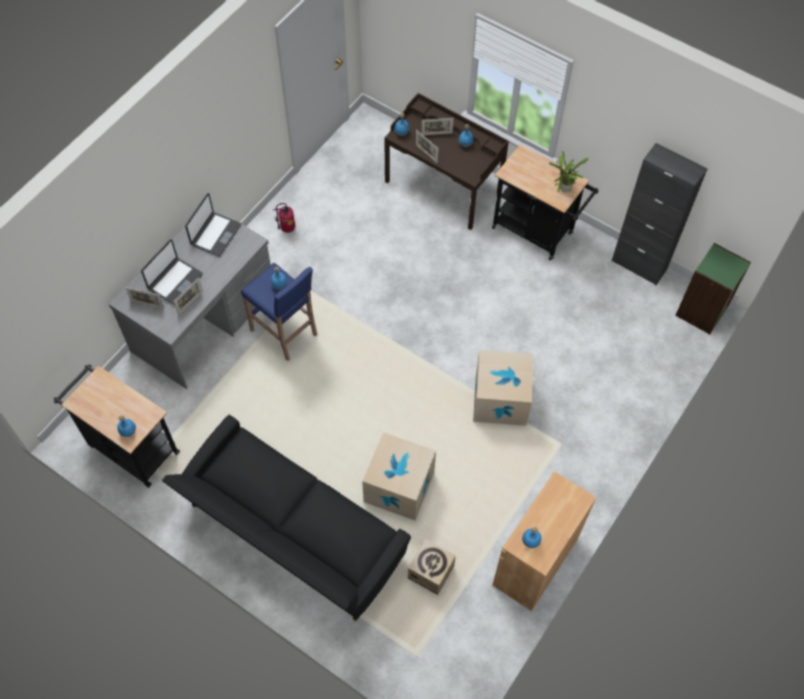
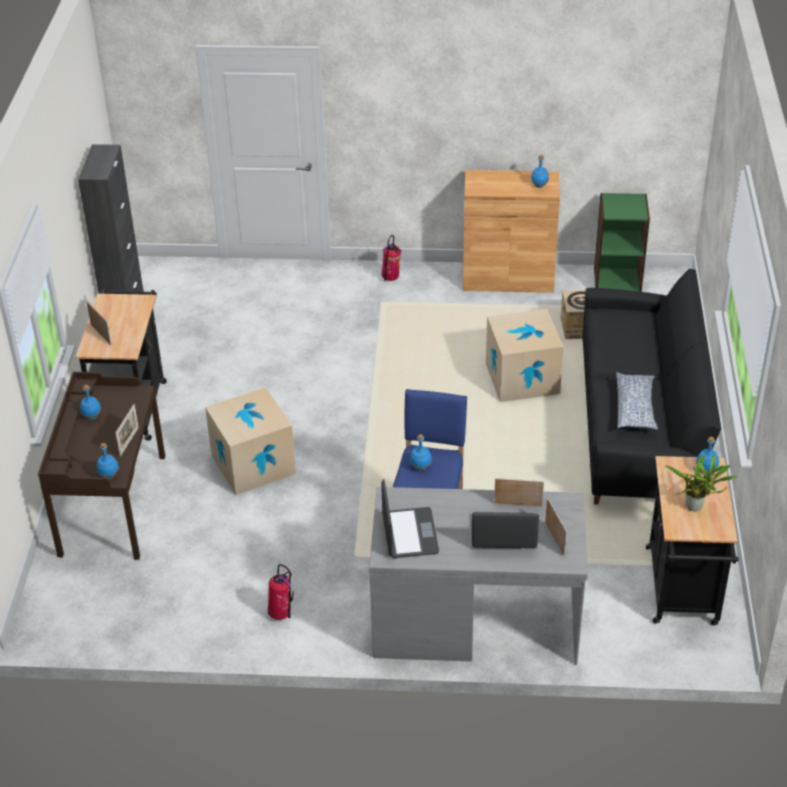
camera: 120 degrees left, 20 degrees down
laptop [185,193,241,257] -> laptop turned 90 degrees clockwise [381,479,439,558]
picture frame [421,118,454,135] -> picture frame moved to [86,301,111,345]
cardboard box [473,350,533,426] -> cardboard box moved to [205,387,296,495]
potted plant [549,151,588,192] -> potted plant moved to [664,454,738,511]
green bookcase [675,243,751,334] -> green bookcase moved to [594,193,650,292]
none -> fire extinguisher [382,235,401,281]
none -> pillow [616,372,658,430]

